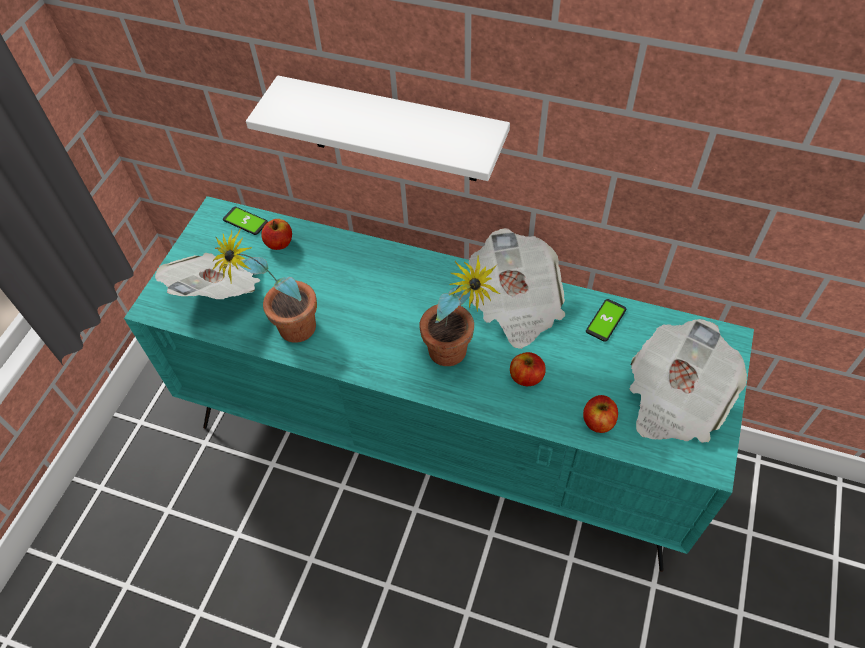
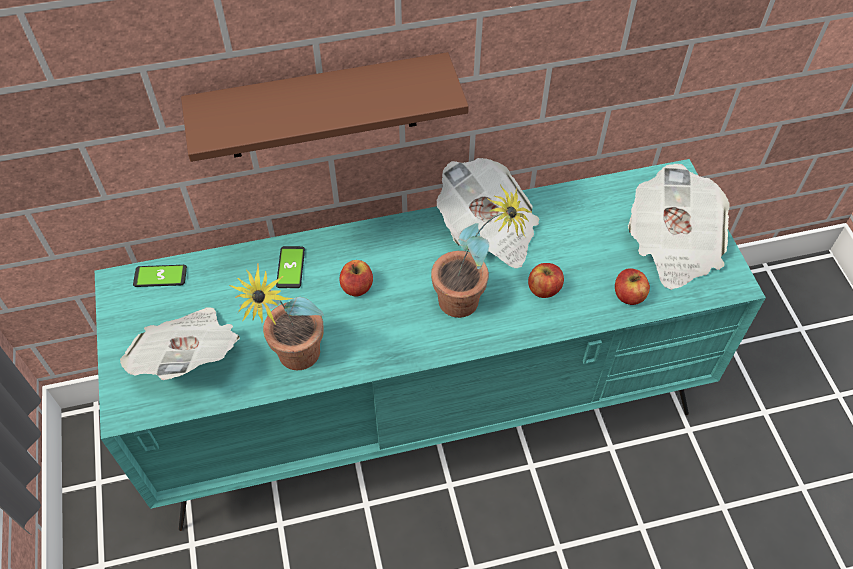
camera: 35 degrees left, 0 degrees up
white shelf [246,75,510,181] -> brown shelf [181,52,469,162]
apple [261,219,292,250] -> apple moved to [340,260,373,296]
phone [586,299,626,342] -> phone moved to [276,246,305,288]

